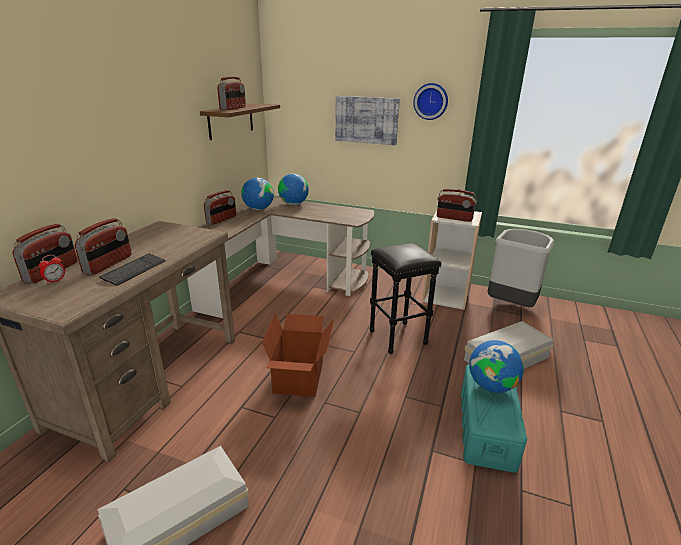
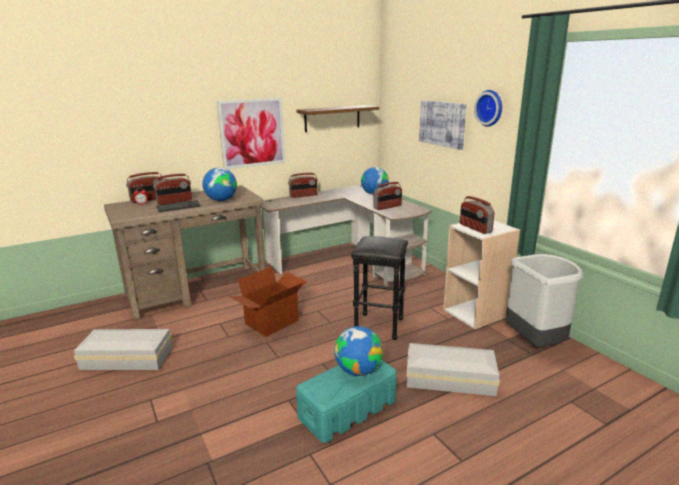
camera: 40 degrees right, 5 degrees down
radio [217,76,246,110] -> radio moved to [373,182,402,210]
globe [241,178,274,210] -> globe moved to [202,168,237,201]
none -> picture [217,98,286,170]

